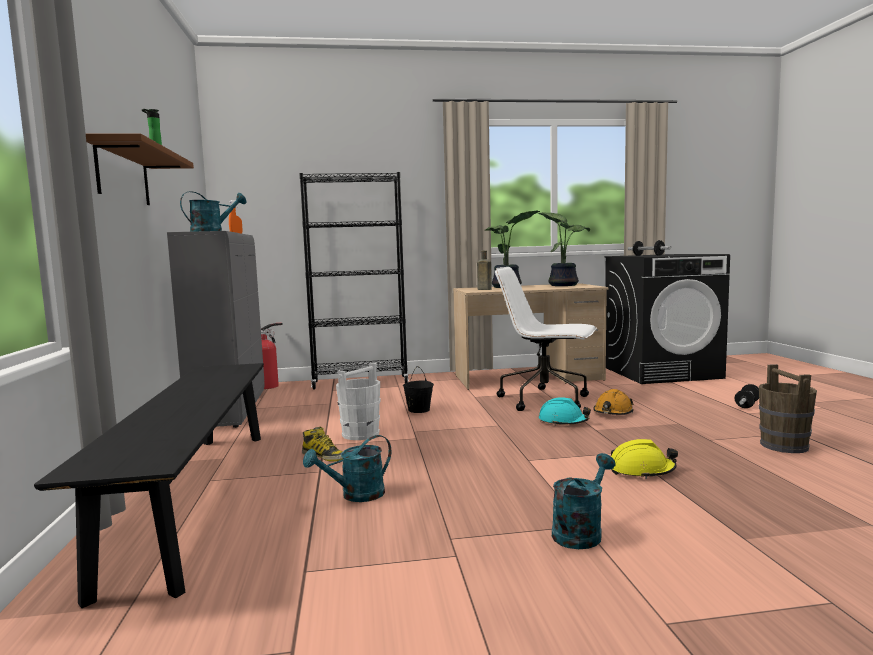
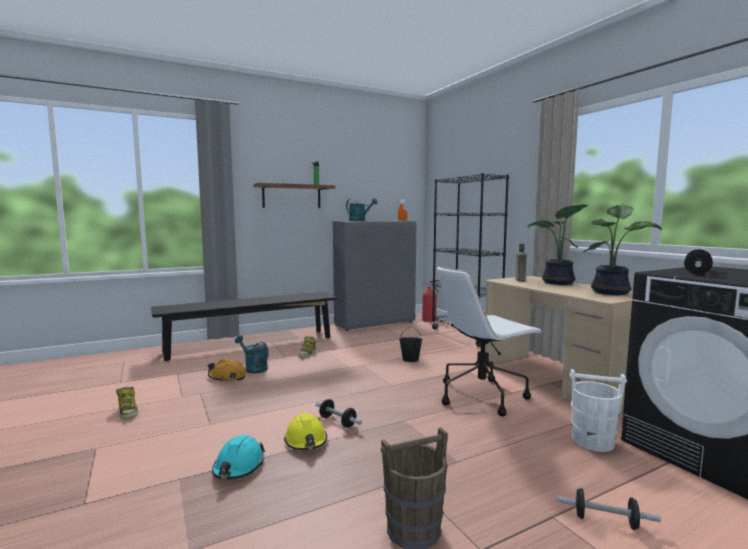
camera: 70 degrees right, 0 degrees up
white bucket [336,363,380,440] -> white bucket moved to [569,369,627,452]
white office chair [495,267,597,411] -> white office chair turned 120 degrees counterclockwise [436,266,543,417]
turquoise hard hat [539,397,591,426] -> turquoise hard hat moved to [212,435,265,479]
turquoise watering can [552,453,616,549] -> none
orange hard hat [593,389,634,415] -> orange hard hat moved to [208,358,246,382]
none -> boot [116,387,138,420]
none -> dumbbell [315,399,362,428]

